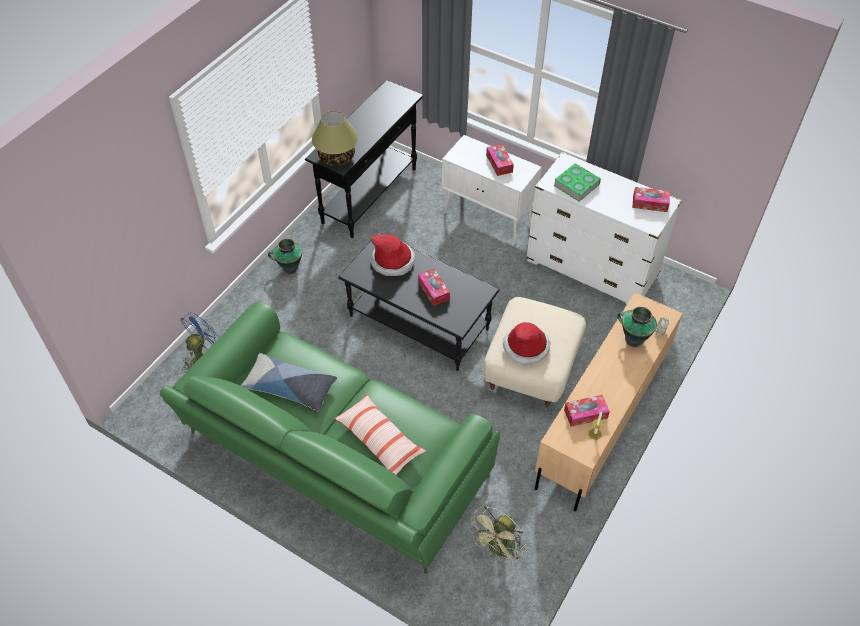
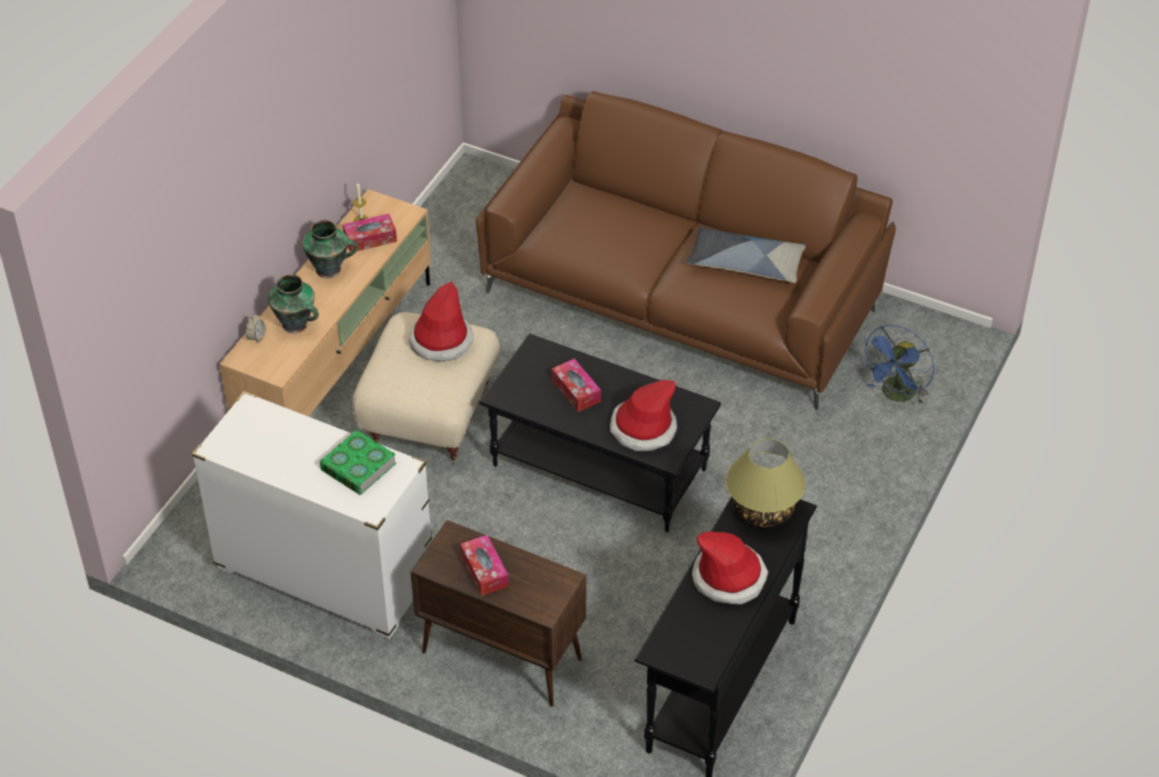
camera: 175 degrees right, 5 degrees down
green sofa [160,301,500,574] -> brown sofa [476,91,896,410]
vase [268,238,302,274] -> vase moved to [302,220,358,278]
pillow [334,394,426,475] -> none
white cabinet [442,135,541,245] -> brown cabinet [410,520,586,707]
green fan [468,506,527,563] -> none
tissue box [633,187,670,212] -> none
none -> hat [692,531,768,604]

